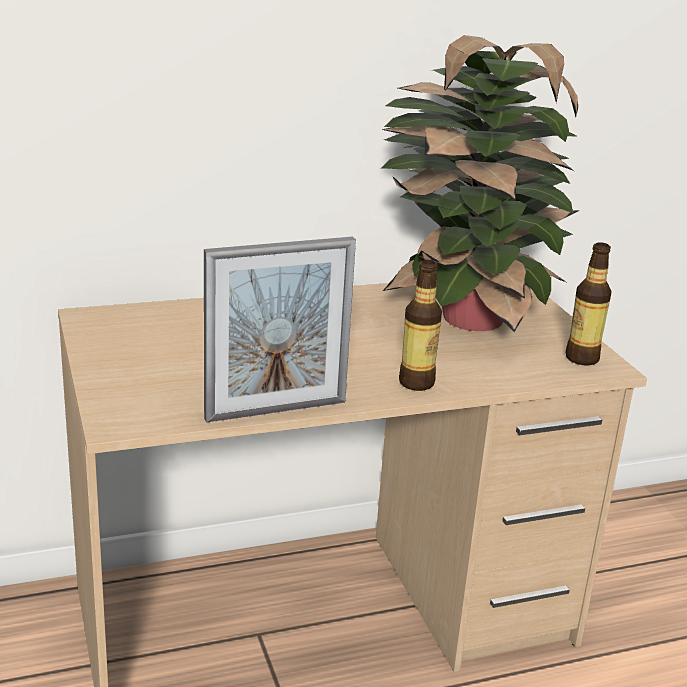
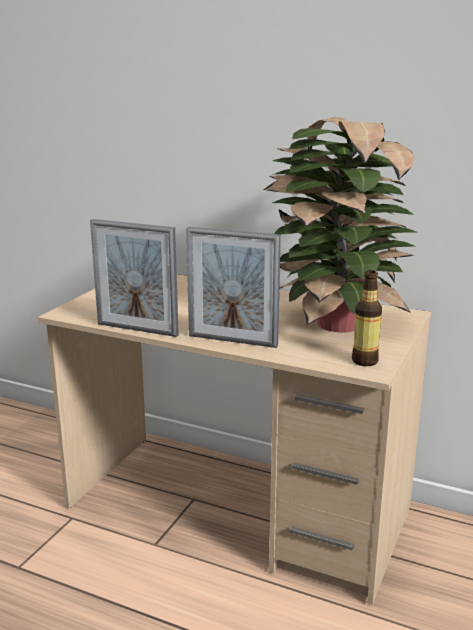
camera: 45 degrees right, 5 degrees down
bottle [399,260,442,391] -> picture frame [186,227,281,348]

